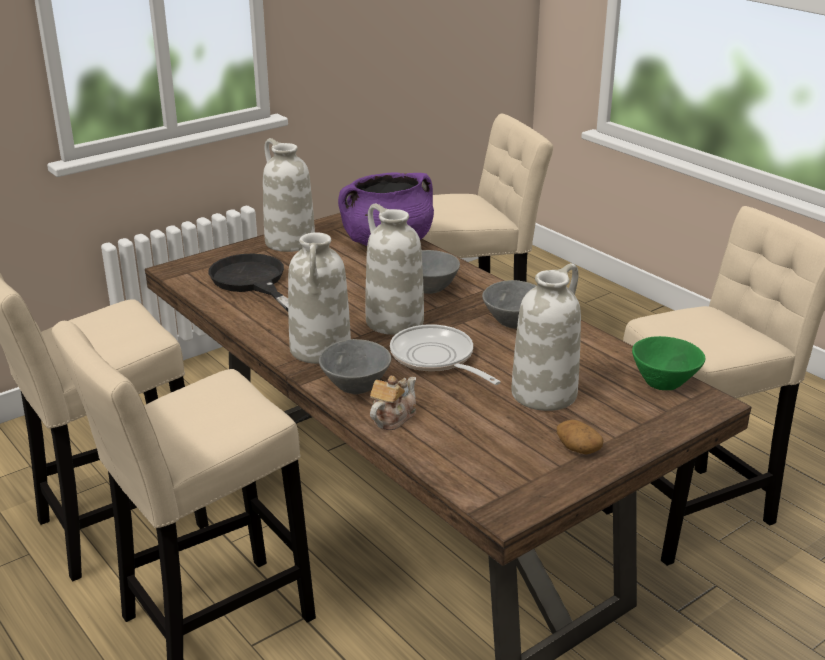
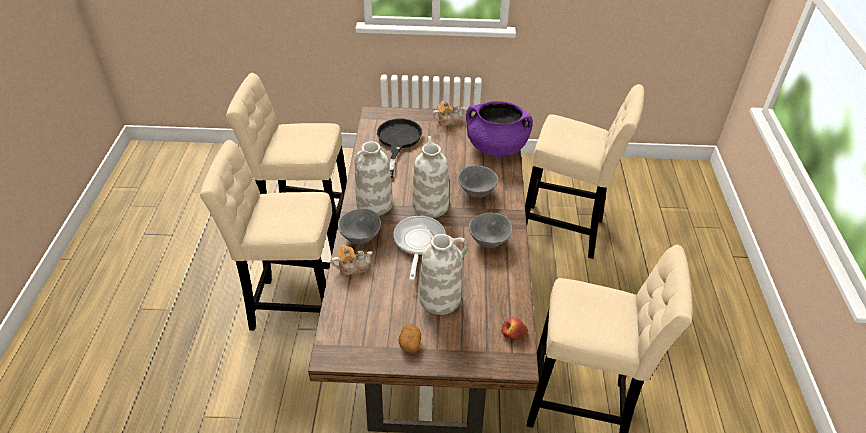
camera: 40 degrees right, 15 degrees up
white vase [263,138,315,252] -> teapot [432,101,465,126]
green bowl [632,336,705,390] -> apple [502,317,528,340]

